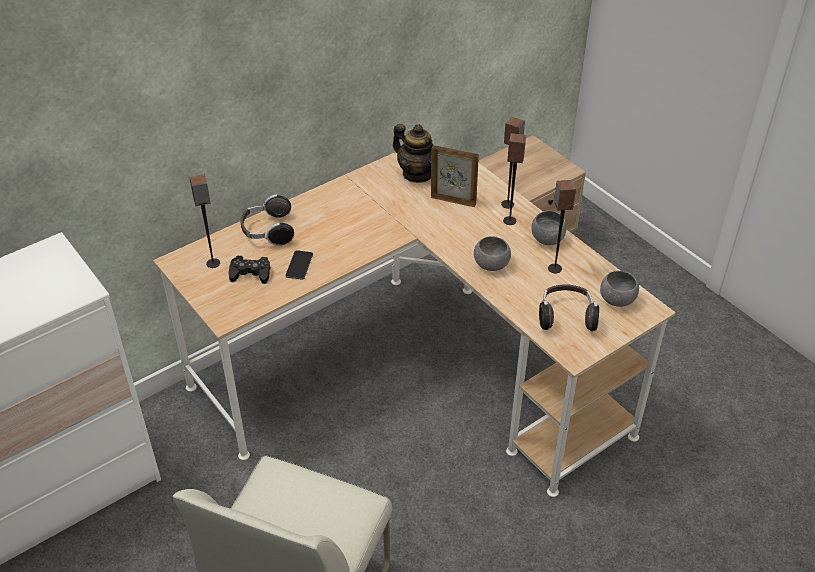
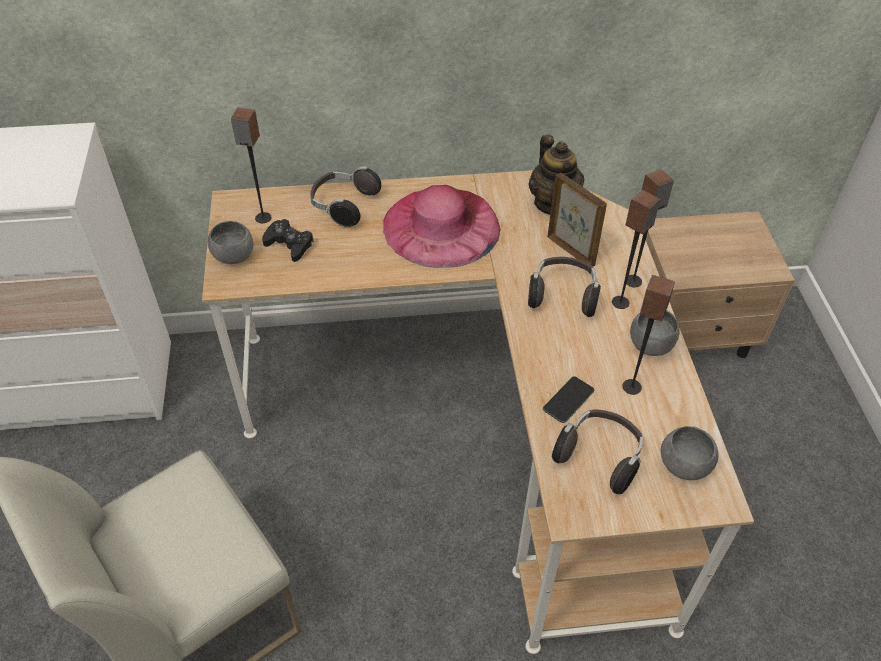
camera: 30 degrees right, 5 degrees up
phone [285,250,313,280] -> phone moved to [543,376,595,423]
grey bowl [474,236,511,271] -> grey bowl moved to [208,221,253,264]
none -> pink hat [383,185,501,268]
none -> headphones [528,257,601,317]

